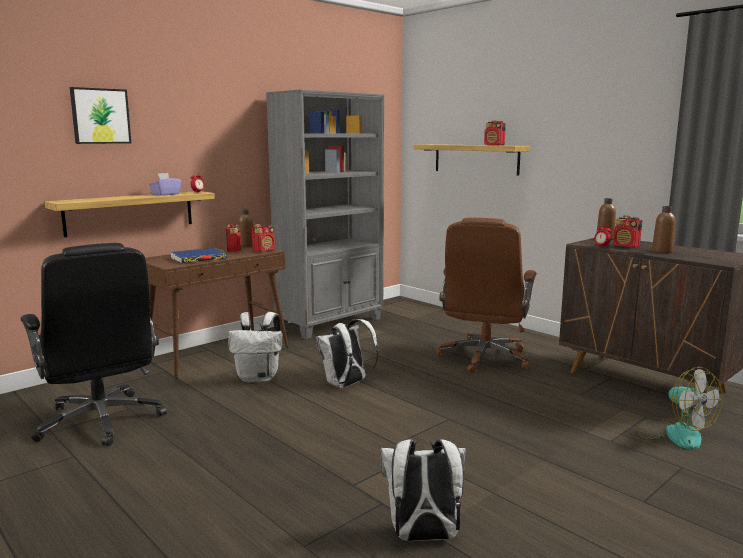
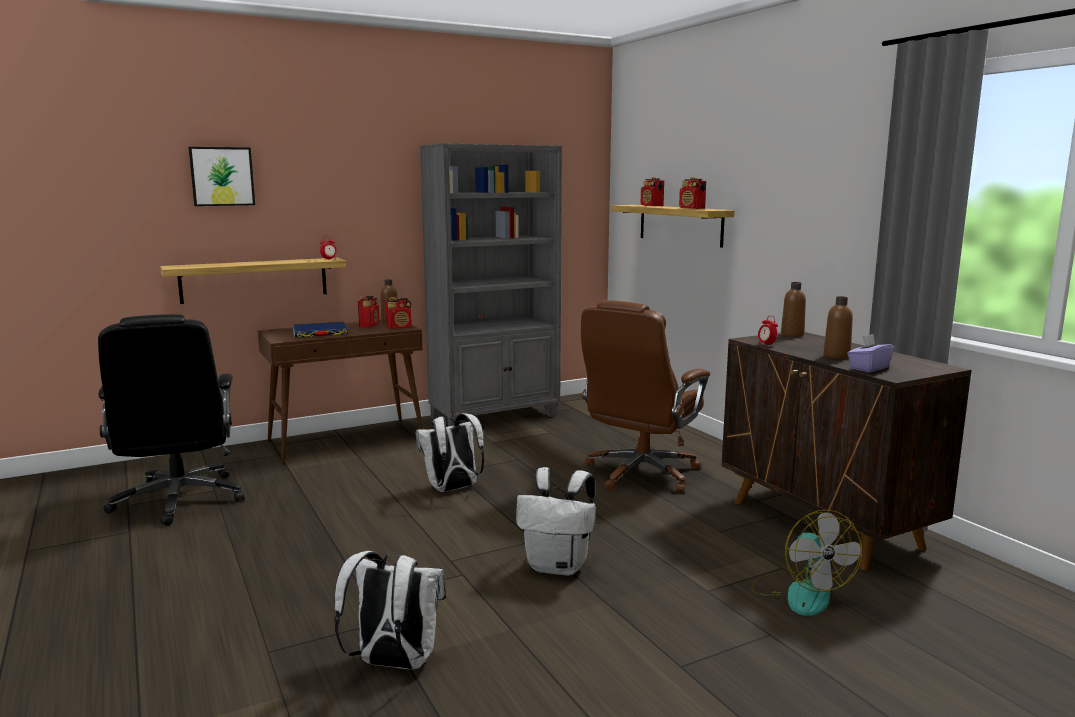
camera: 15 degrees right, 0 degrees up
purple tissue box [149,173,181,196] -> purple tissue box moved to [847,334,894,372]
white backpack [228,312,282,382] -> white backpack moved to [516,467,596,576]
radio [613,215,642,248] -> radio moved to [641,177,664,206]

